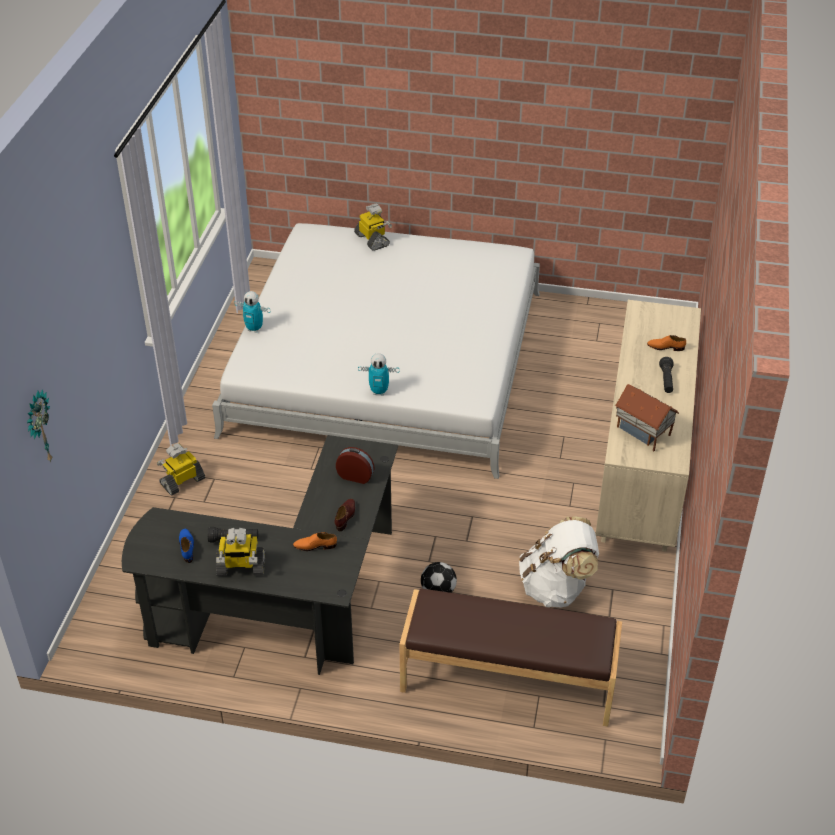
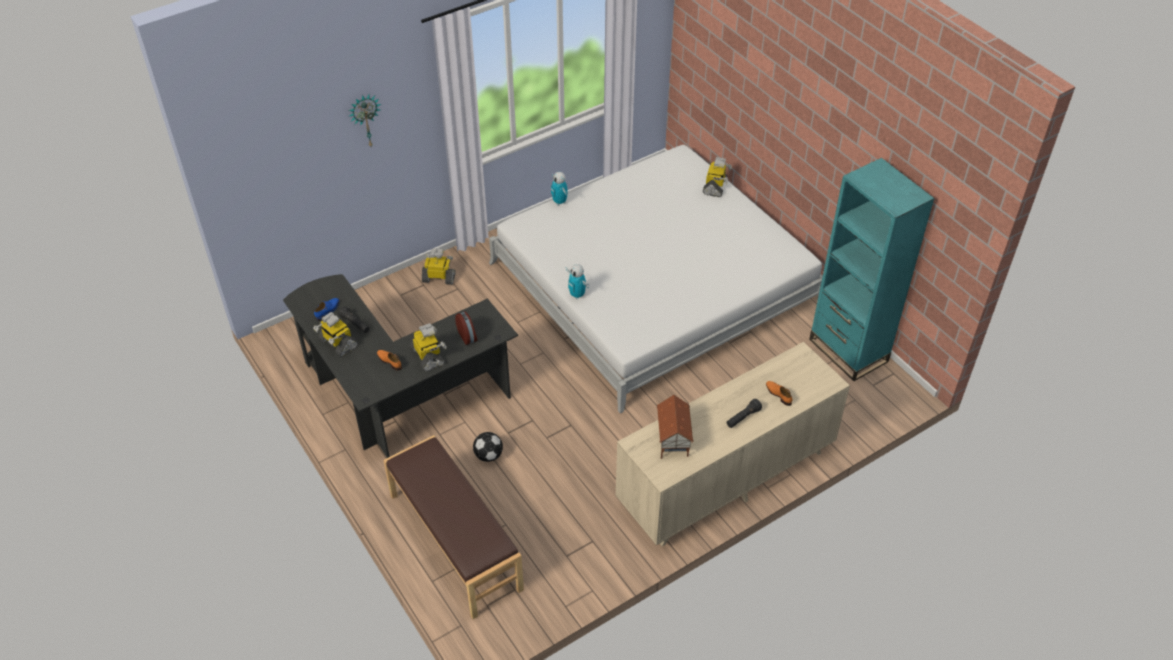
camera: 45 degrees right, 5 degrees up
wall clock [27,389,53,462] -> wall clock moved to [349,95,381,146]
brown shoe [334,499,355,531] -> toy robot [410,323,447,371]
white backpack [519,516,599,608] -> none
none -> turquoise bookcase [809,158,935,381]

